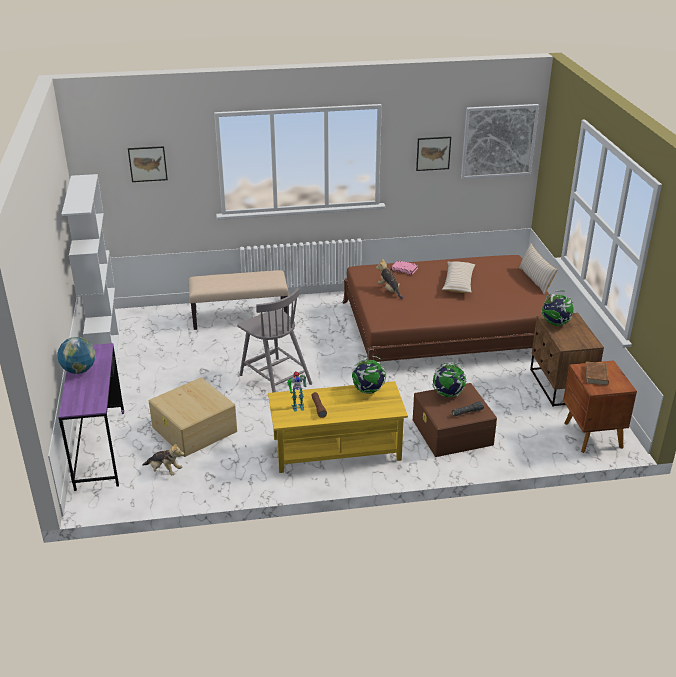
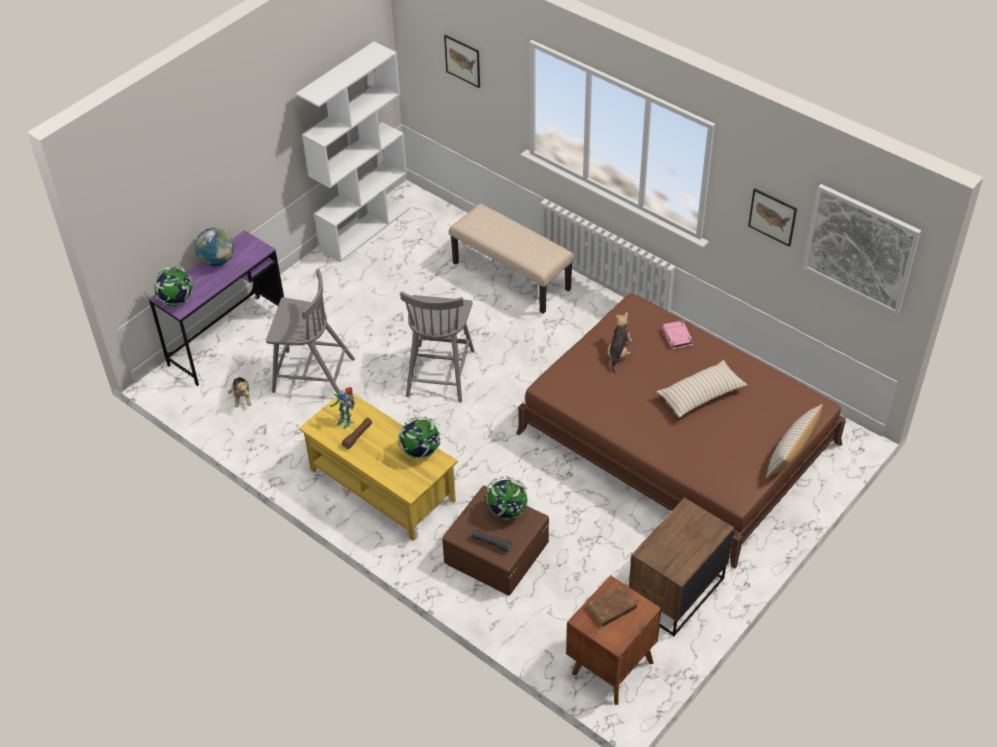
camera: 50 degrees right, 15 degrees up
beige storage box [149,378,237,457] -> grey chair [266,269,355,394]
globe [541,290,574,326] -> globe moved to [154,265,193,306]

